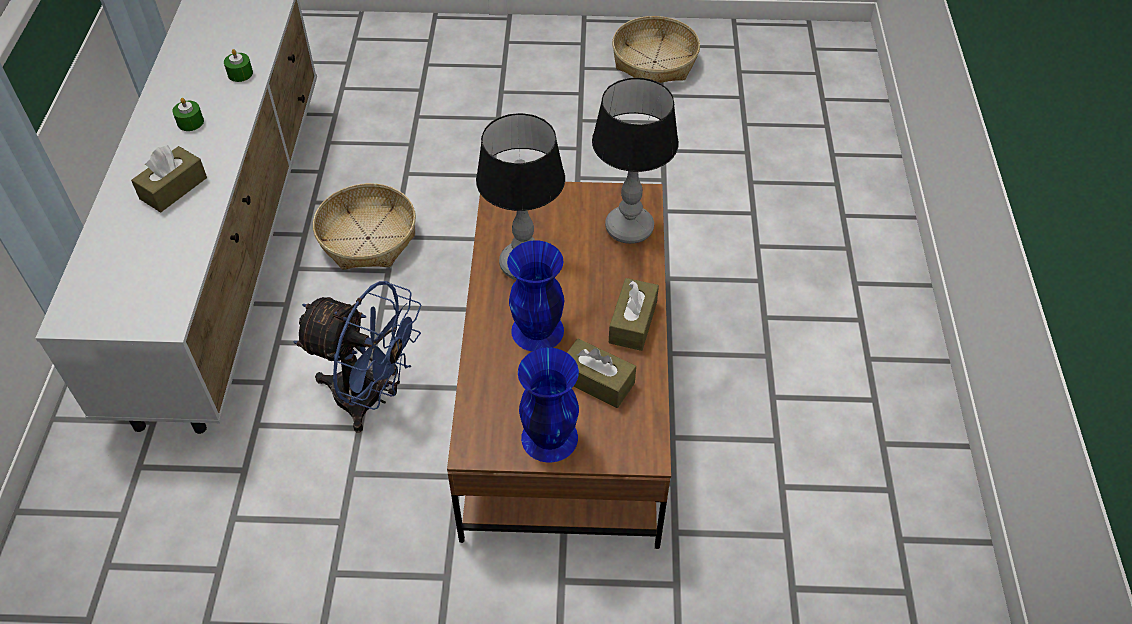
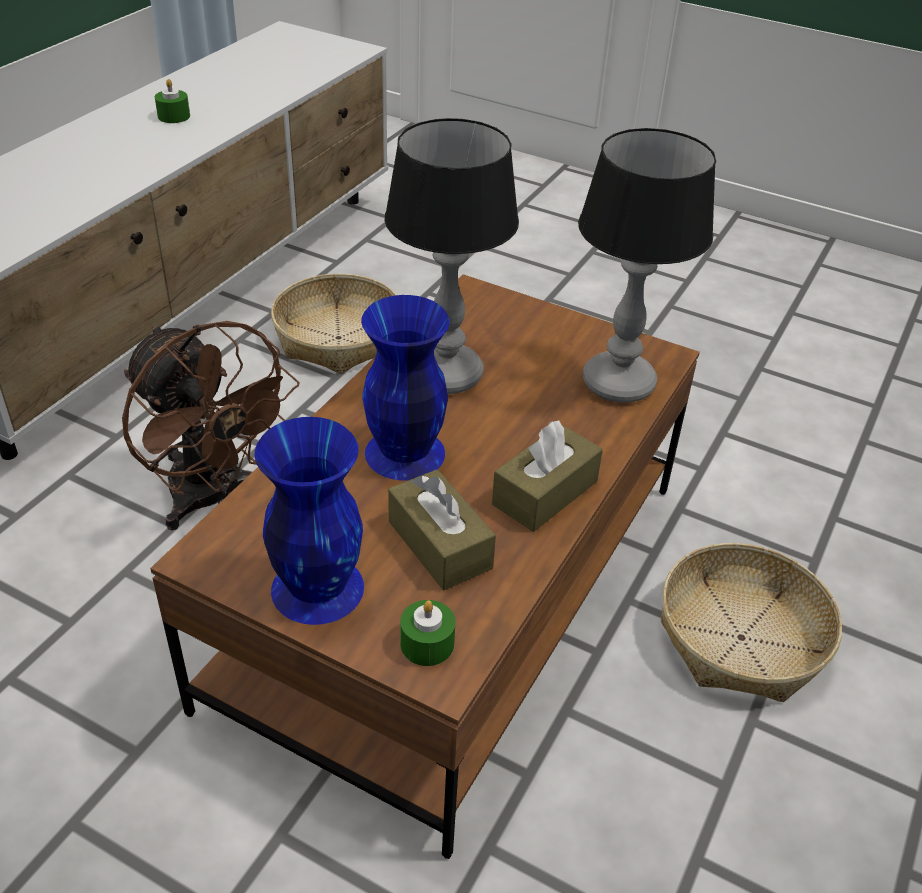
camera: 25 degrees right, 10 degrees down
brown tissue box [131,146,207,212] -> none
green candle [224,49,253,82] -> green candle moved to [400,600,455,666]
blue fan [293,281,421,433] -> brown fan [122,321,300,531]
basket [612,16,700,83] -> basket moved to [661,543,842,702]

